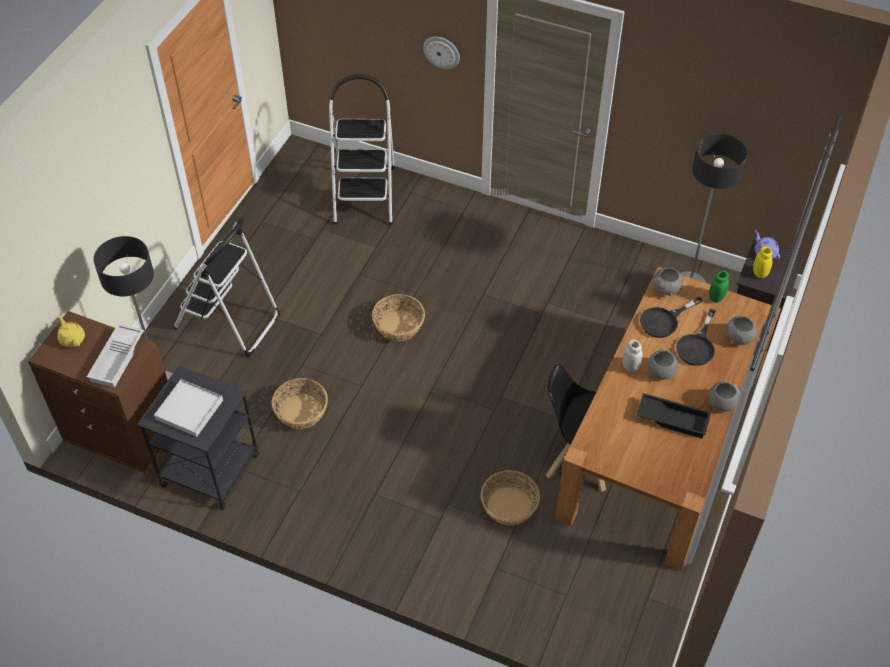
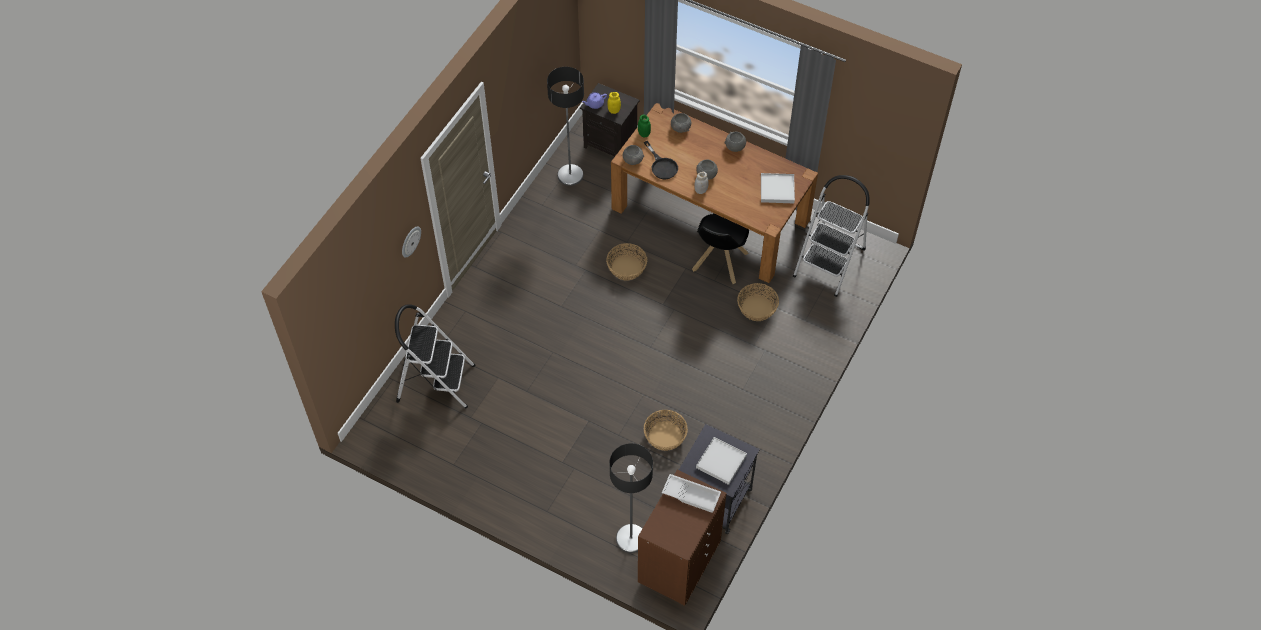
camera: 85 degrees left, 5 degrees up
yellow teapot [57,315,85,347] -> none
step ladder [173,218,280,358] -> step ladder moved to [793,175,870,297]
basket [372,294,425,341] -> basket moved to [606,243,647,281]
black tray [636,393,711,439] -> none
black frying pan [676,309,716,366] -> none
none -> white tray [761,173,795,203]

